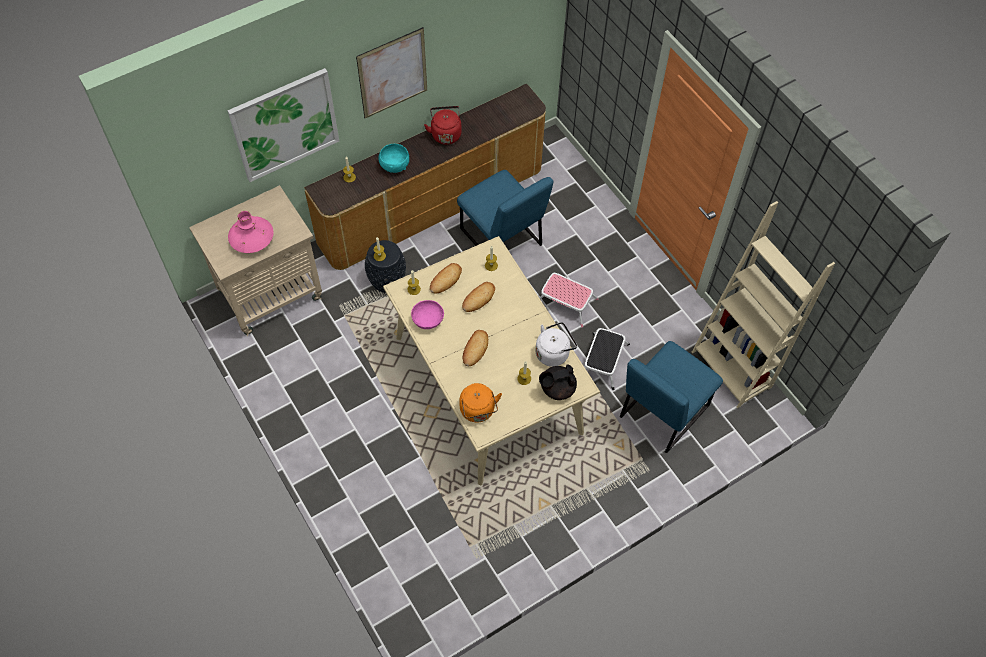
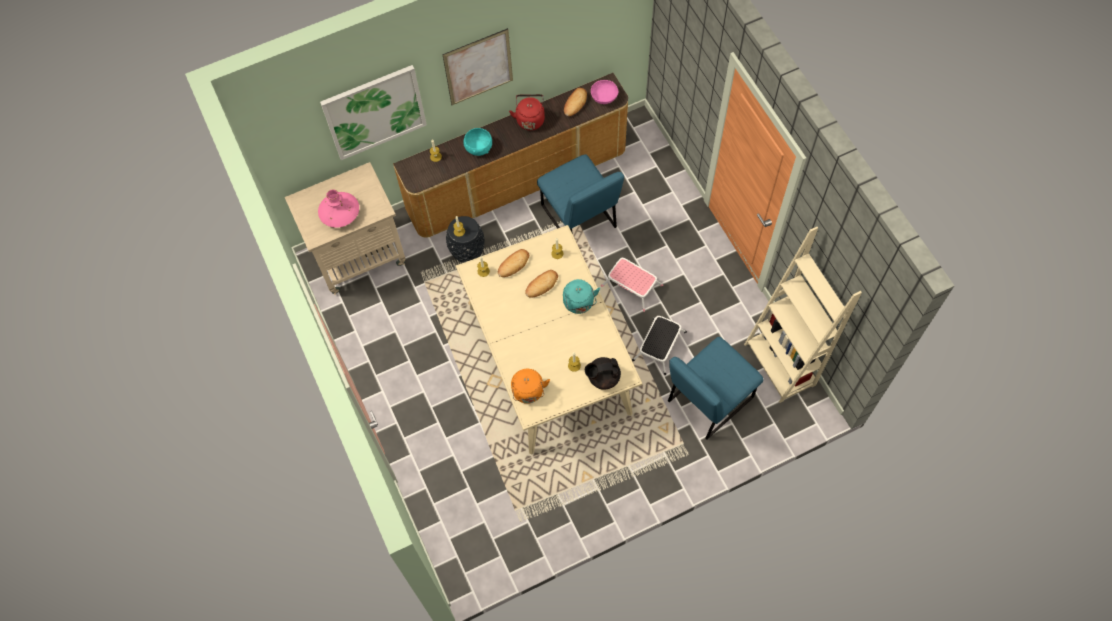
camera: 10 degrees right, 5 degrees up
pink bowl [411,300,444,329] -> pink bowl moved to [591,80,618,104]
bread [463,330,488,366] -> bread moved to [564,88,587,116]
white kettle [535,322,577,367] -> none
none -> turquoise kettle [563,279,600,314]

